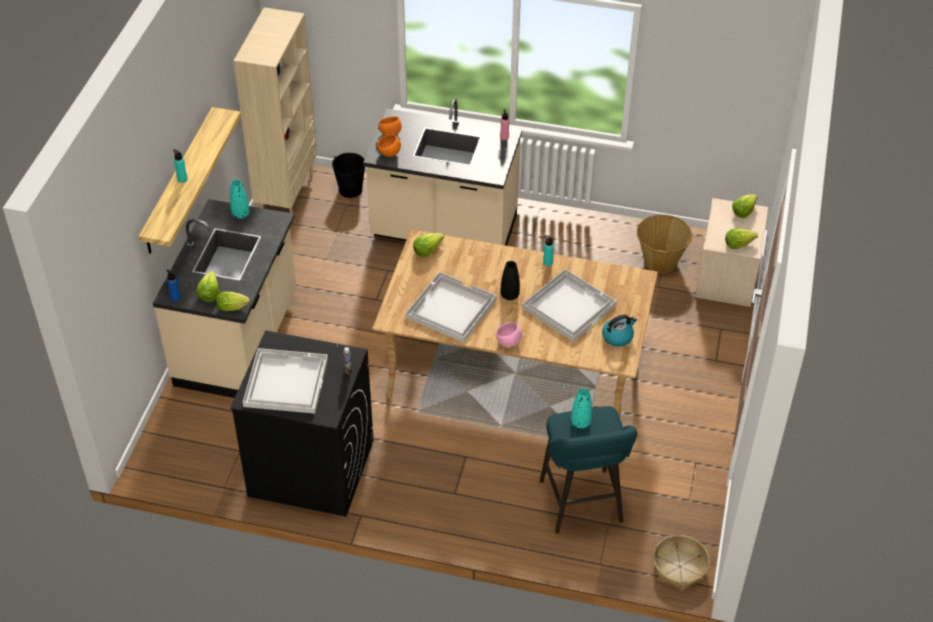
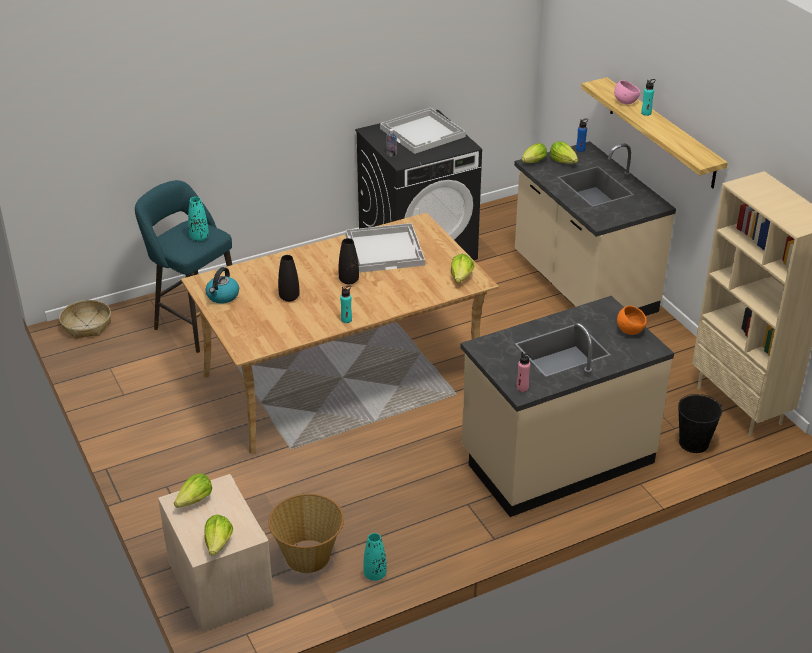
camera: 140 degrees right, 10 degrees down
turquoise vase [230,180,250,219] -> turquoise vase moved to [363,533,387,581]
orange bowl [377,134,401,157] -> none
pink bowl [496,322,522,347] -> pink bowl moved to [614,80,640,104]
white tray [522,269,617,342] -> black vase [278,255,300,302]

